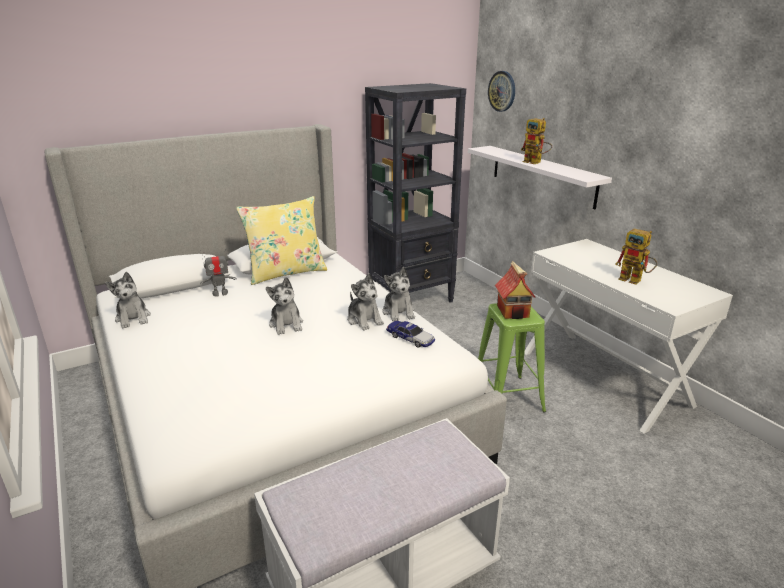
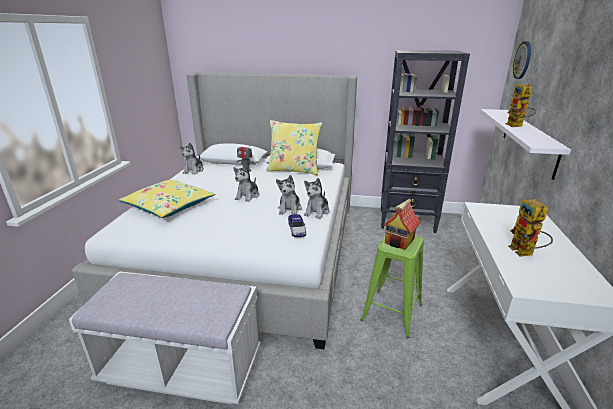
camera: 40 degrees right, 0 degrees up
none -> yellow pillow [119,180,215,218]

